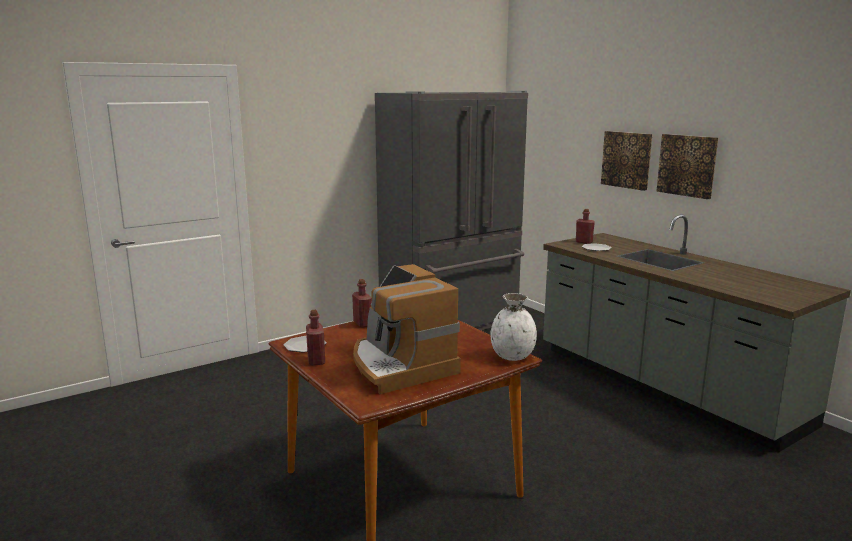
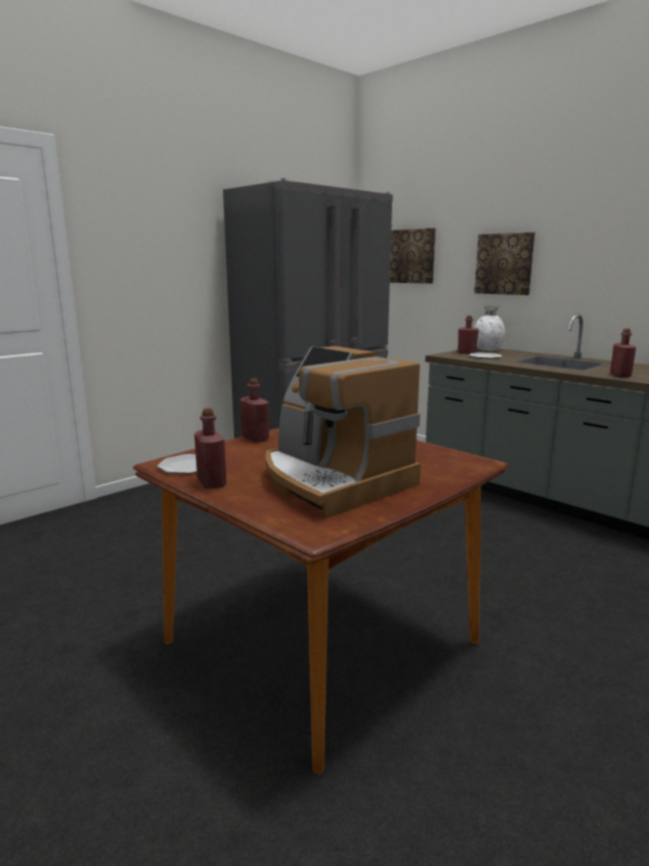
camera: 10 degrees left, 0 degrees up
white vase [490,293,537,361] -> white vase moved to [474,306,505,351]
picture [656,134,718,199] -> picture moved to [390,228,436,284]
none -> red bottle [610,328,636,377]

